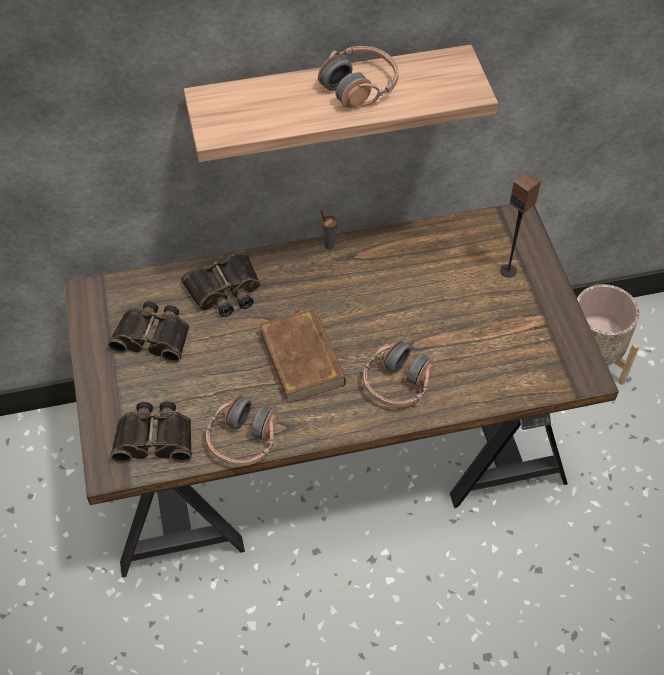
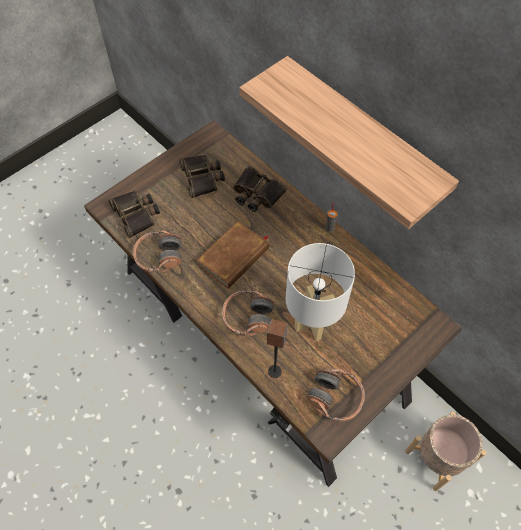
camera: 60 degrees right, 5 degrees up
headphones [318,46,399,108] -> headphones moved to [306,369,365,422]
speaker [500,172,541,278] -> speaker moved to [267,319,288,378]
none -> white table lamp [286,243,355,341]

